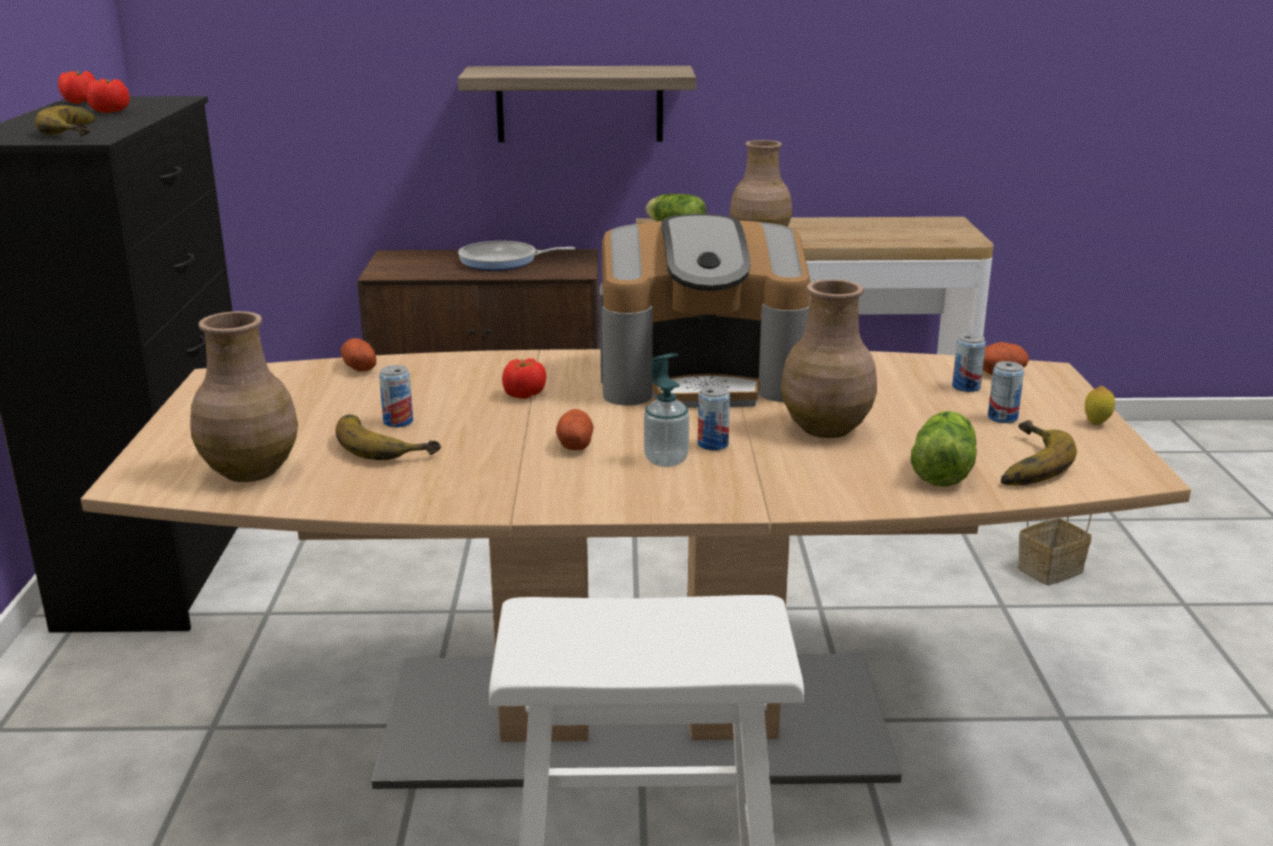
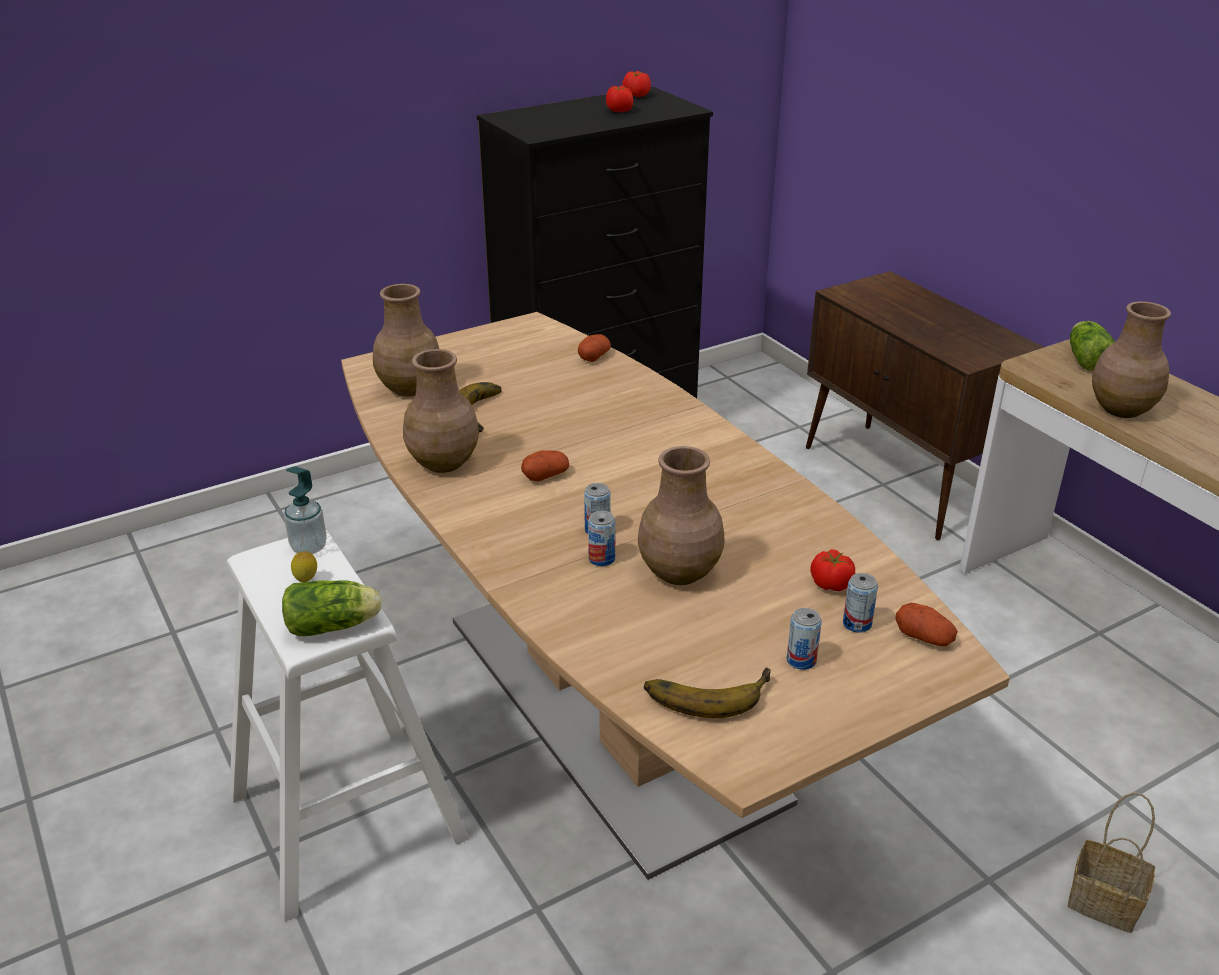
camera: 60 degrees right, 10 degrees up
banana [35,105,96,136] -> none
can [379,365,413,428] -> can moved to [588,511,615,566]
shelf [458,66,696,142] -> none
frying pan [458,241,575,270] -> none
tomato [502,358,546,399] -> tomato moved to [810,549,855,591]
coffee machine [600,214,811,408] -> none
soap dispenser [644,353,689,467] -> soap dispenser moved to [284,466,327,554]
lettuce [911,411,977,487] -> lettuce moved to [282,580,382,636]
lemon [1085,386,1115,425] -> lemon moved to [291,551,317,582]
none -> brown vase [403,349,479,473]

